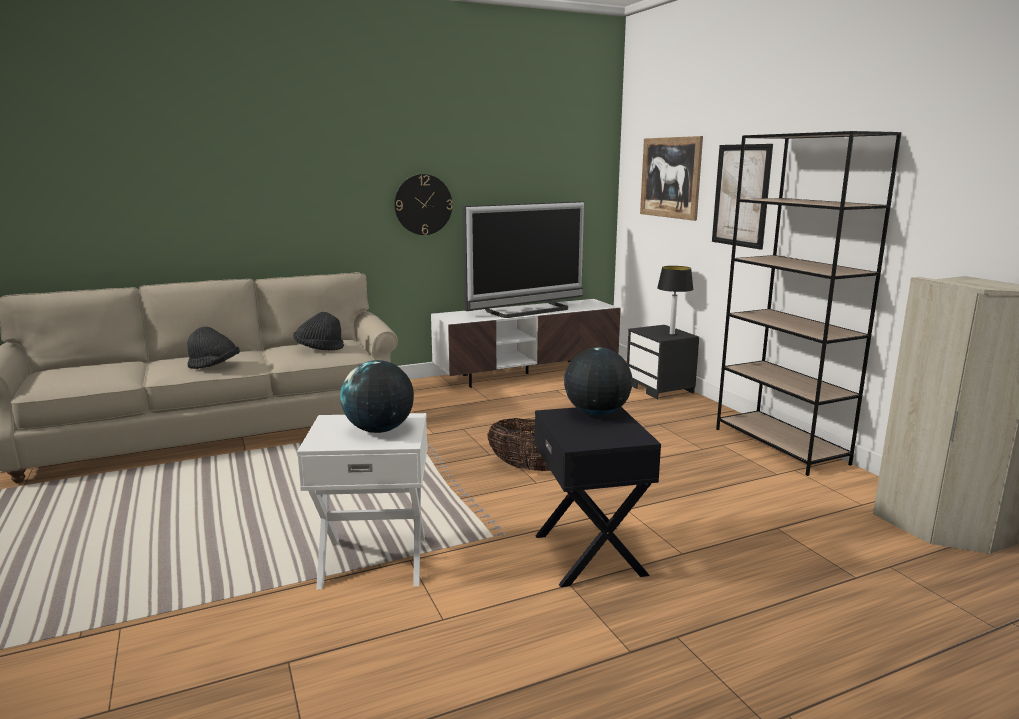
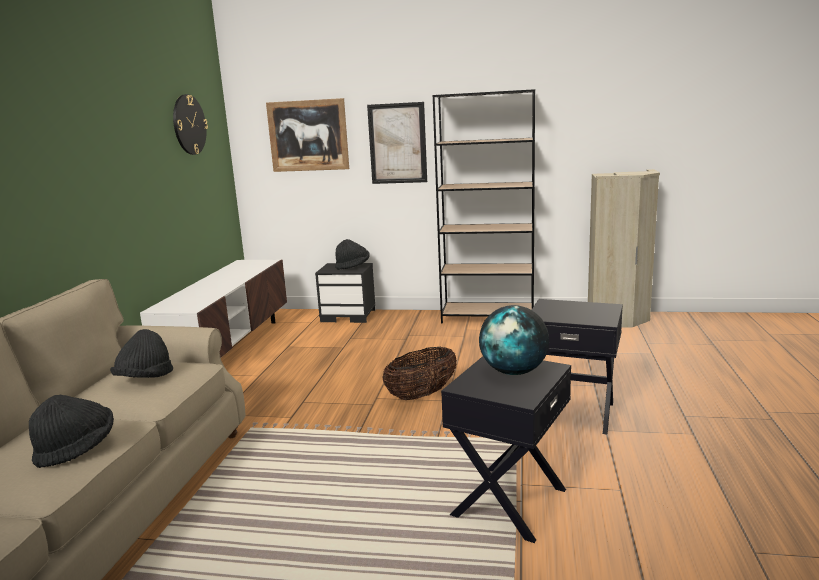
camera: 55 degrees left, 0 degrees up
white side table [297,413,428,589] -> black side table [441,356,571,543]
wall clock [394,174,453,235] -> wall clock moved to [173,94,208,155]
television [463,201,584,318] -> none
globe [564,348,632,416] -> none
table lamp [657,266,694,335] -> black hat [335,239,370,270]

